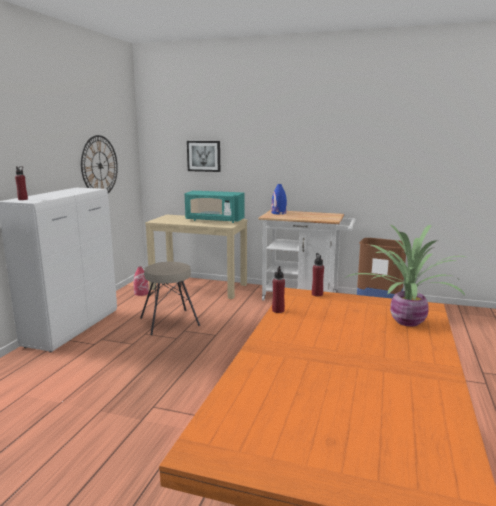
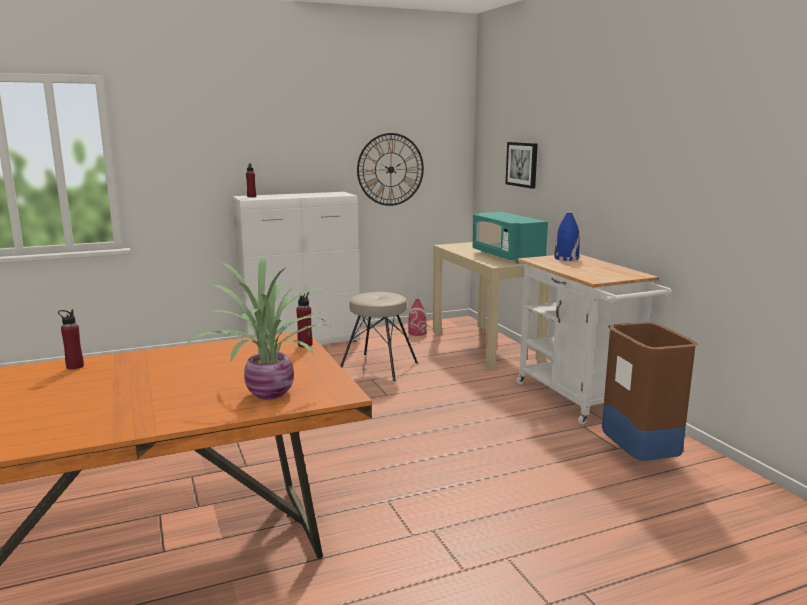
camera: 50 degrees right, 0 degrees up
red bottle [272,266,285,313] -> red bottle moved to [58,309,84,370]

